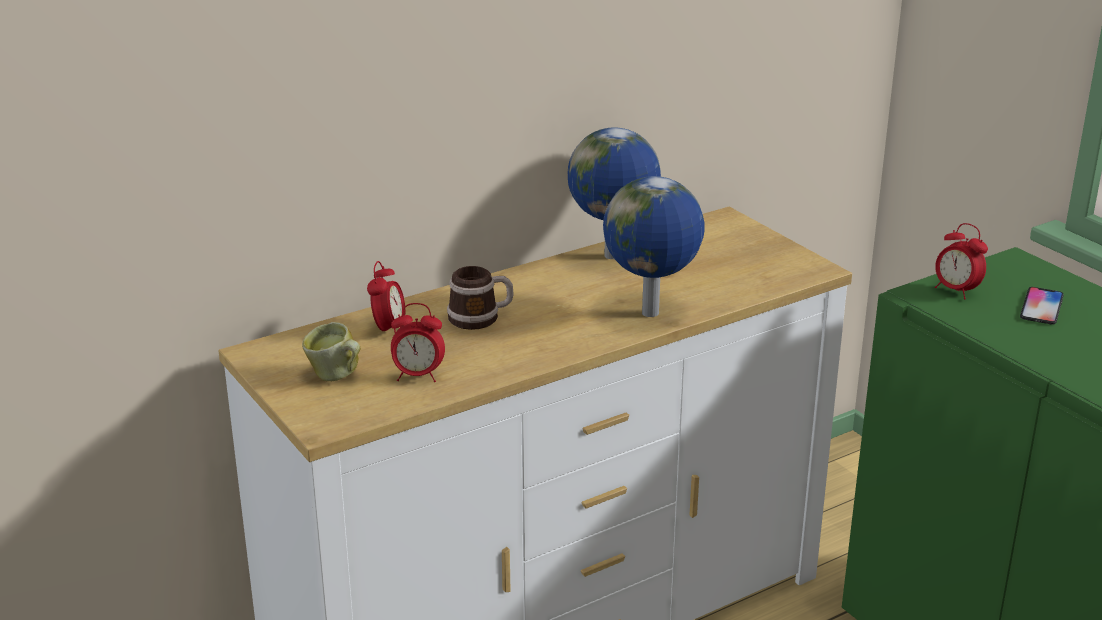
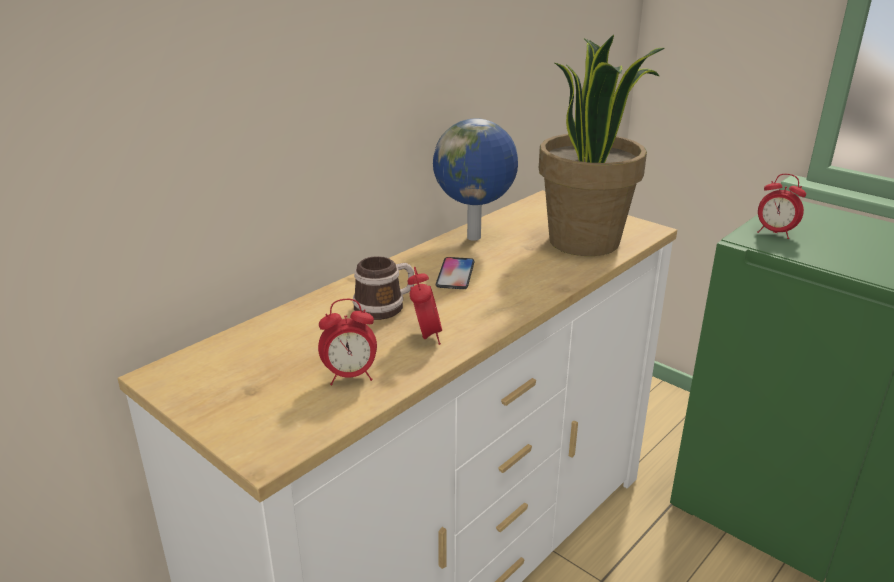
camera: 15 degrees left, 0 degrees up
mug [302,322,361,381] -> none
alarm clock [367,261,405,333] -> alarm clock moved to [408,266,442,345]
globe [603,176,705,317] -> none
phone [1020,287,1064,325] -> phone moved to [436,257,475,289]
none -> potted plant [539,35,664,256]

